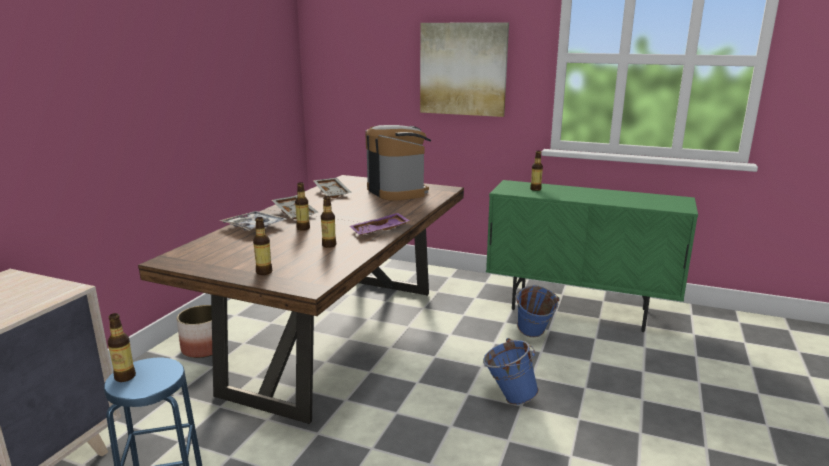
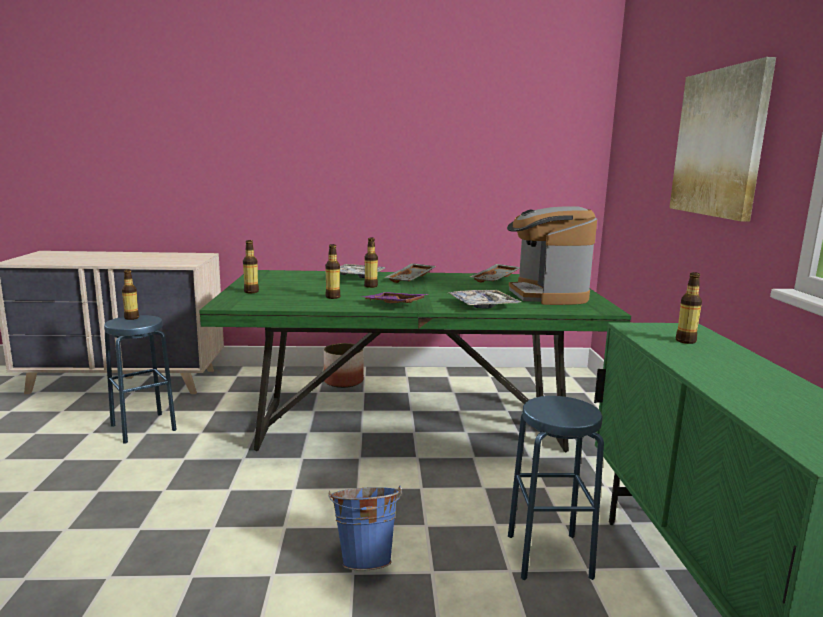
camera: 65 degrees right, 5 degrees down
brown dining table [138,175,464,424] -> green dining table [199,270,631,452]
coffee machine [365,125,431,201] -> coffee machine turned 135 degrees clockwise [507,206,597,305]
blue bucket [515,285,560,337] -> blue stool [508,396,604,580]
none -> tray [449,290,521,309]

